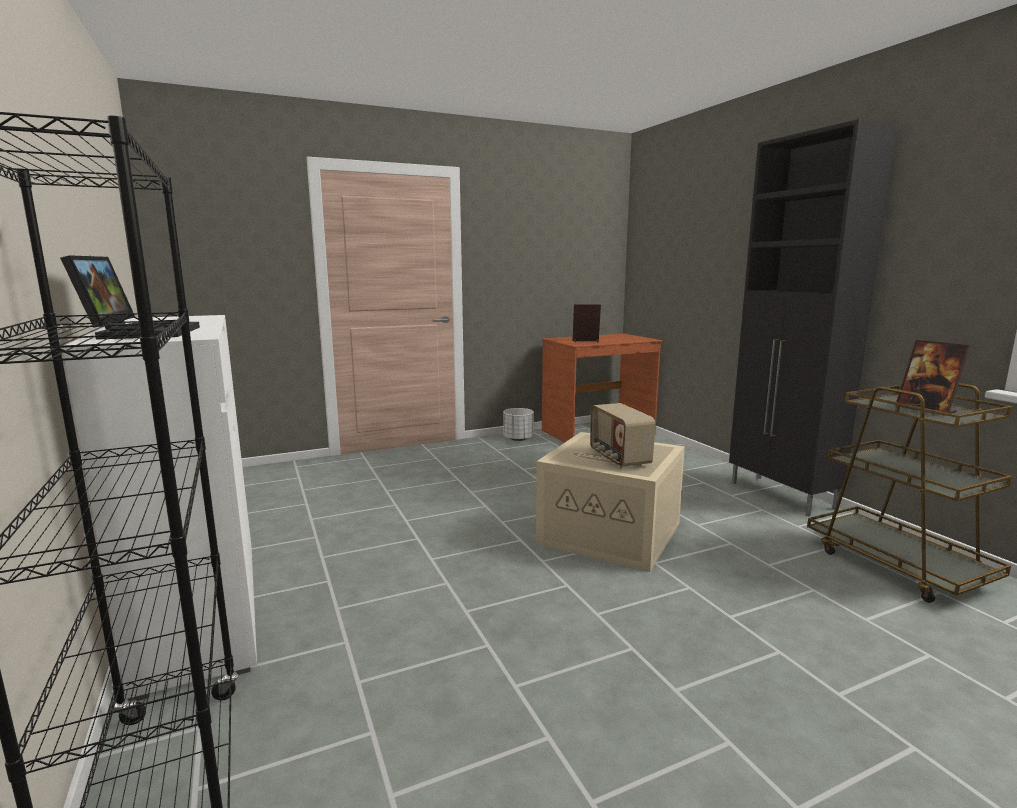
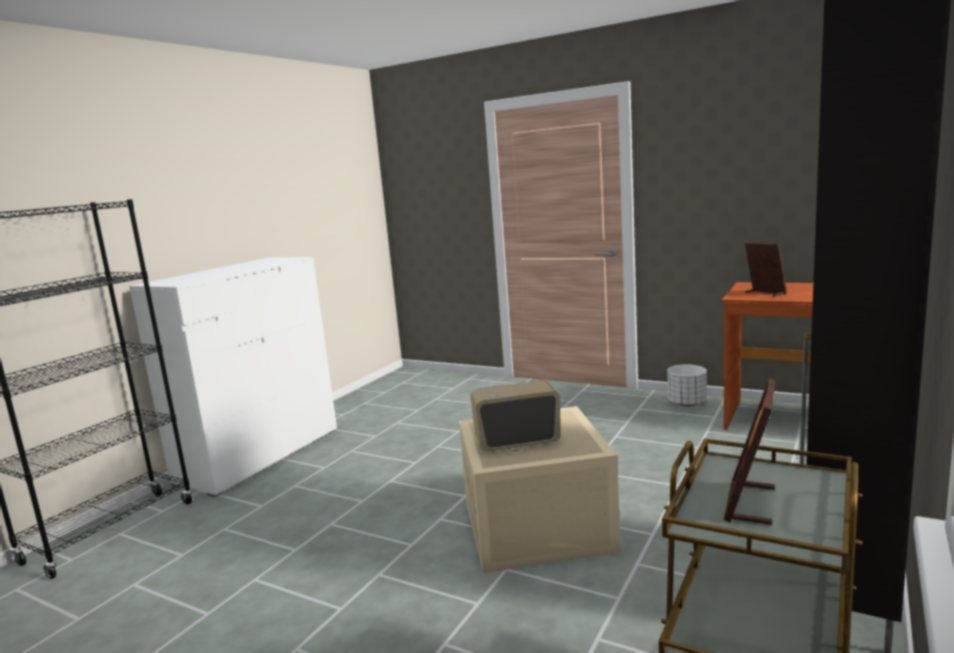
camera: 55 degrees right, 0 degrees up
laptop [60,255,200,340] -> none
radio [590,403,656,468] -> radio turned 45 degrees clockwise [470,380,561,452]

